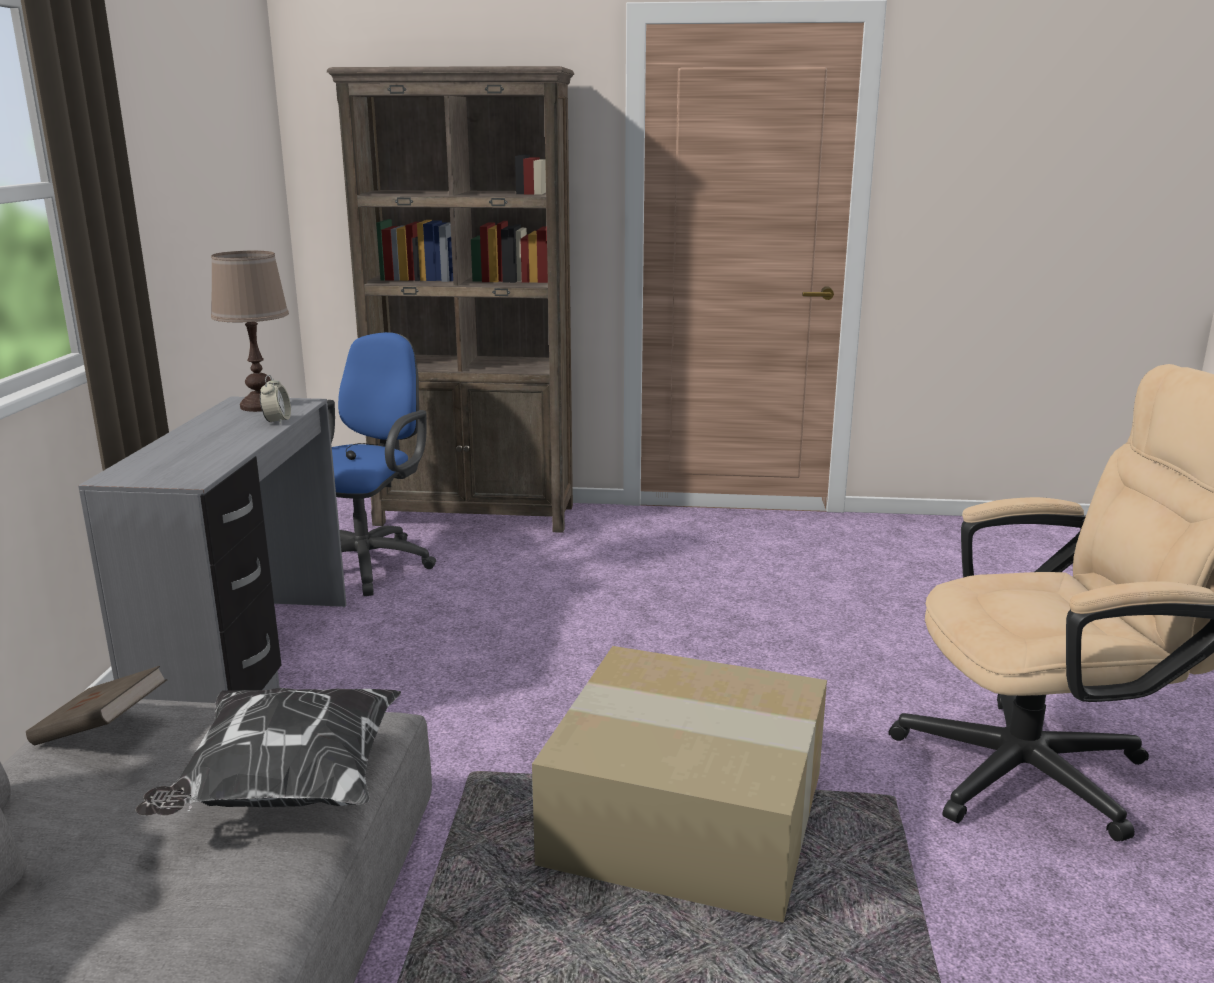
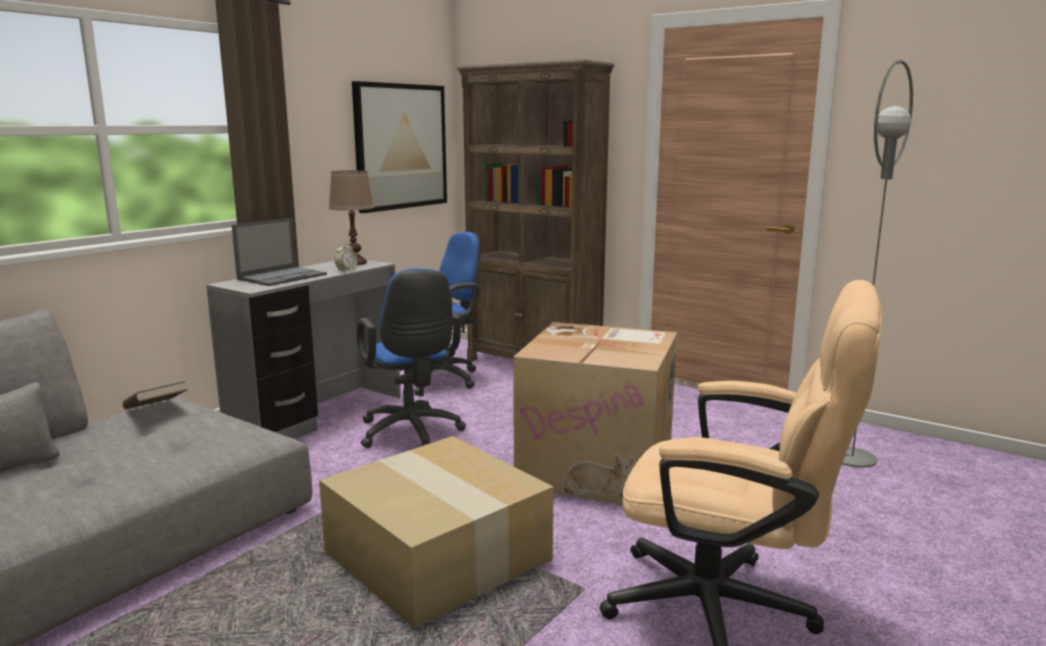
camera: 30 degrees right, 5 degrees down
pillow [136,688,401,816] -> none
none -> laptop [232,218,327,286]
none -> picture [352,81,447,213]
none -> blue office chair [356,268,466,448]
none -> cardboard box [513,322,677,504]
none -> grey floor lamp [842,59,913,468]

